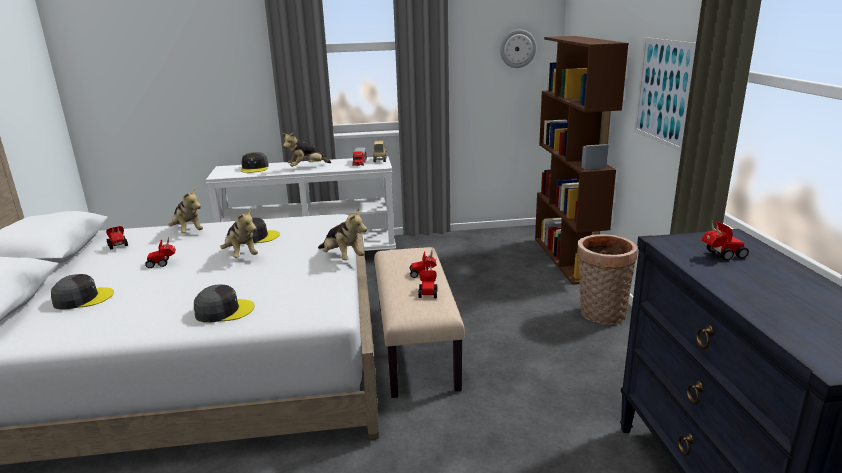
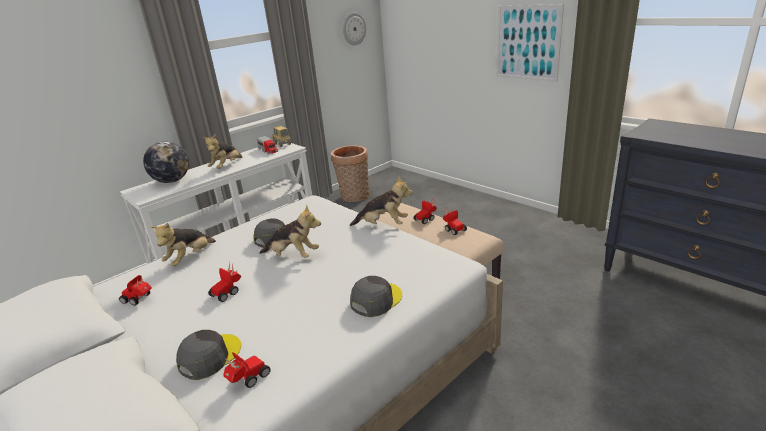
camera: 35 degrees left, 5 degrees up
plush toy [168,189,203,233] -> plush toy turned 105 degrees clockwise [151,222,216,266]
grey cap [241,152,269,173] -> globe [143,141,189,183]
brown bookcase [535,36,629,285] -> none
basket [577,234,638,325] -> basket moved to [331,145,369,202]
toy car [702,222,749,260] -> toy car moved to [223,352,271,388]

